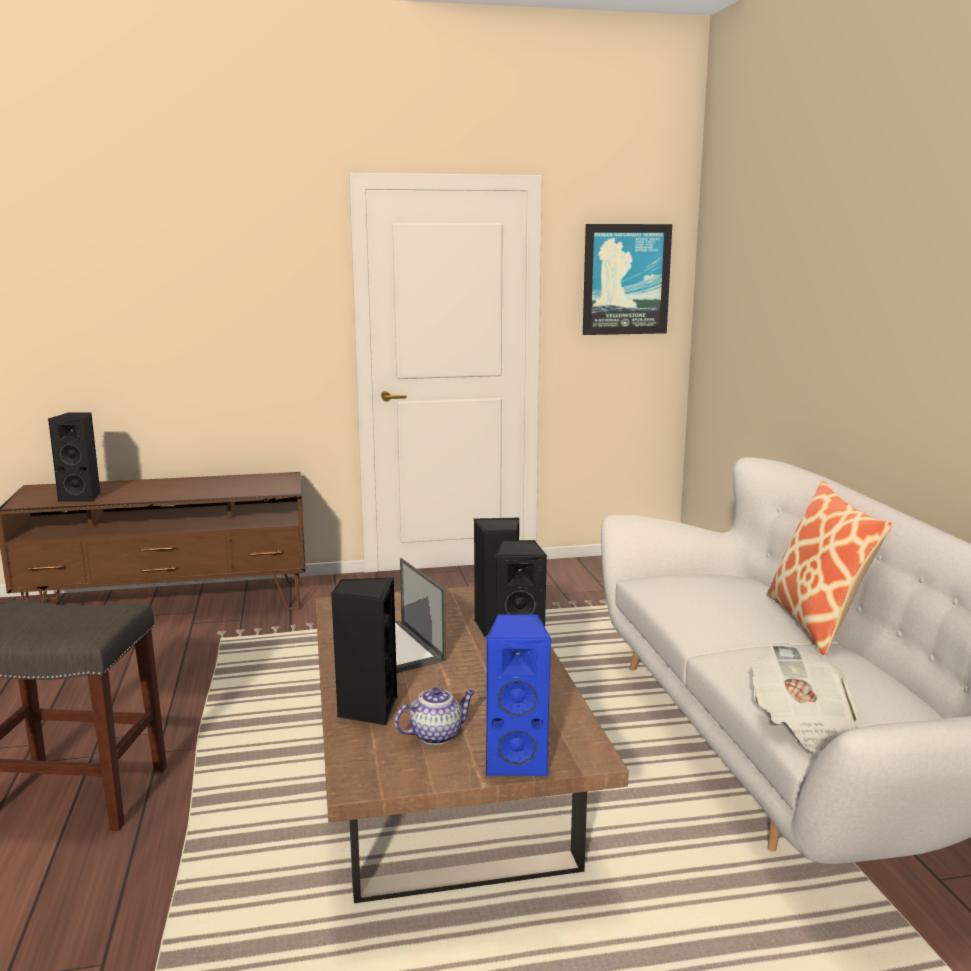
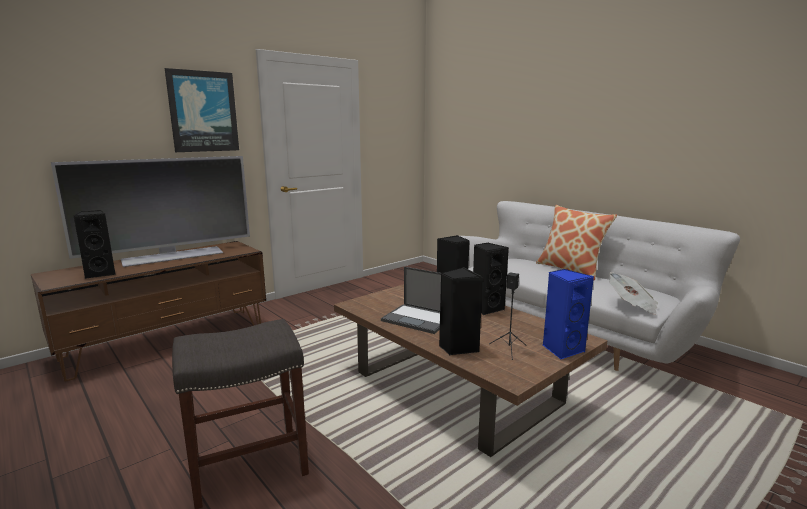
camera: 30 degrees left, 0 degrees up
teapot [395,688,475,745] -> black speaker [489,272,526,360]
picture [583,224,672,335] -> picture moved to [165,68,239,152]
none -> television [51,156,250,267]

